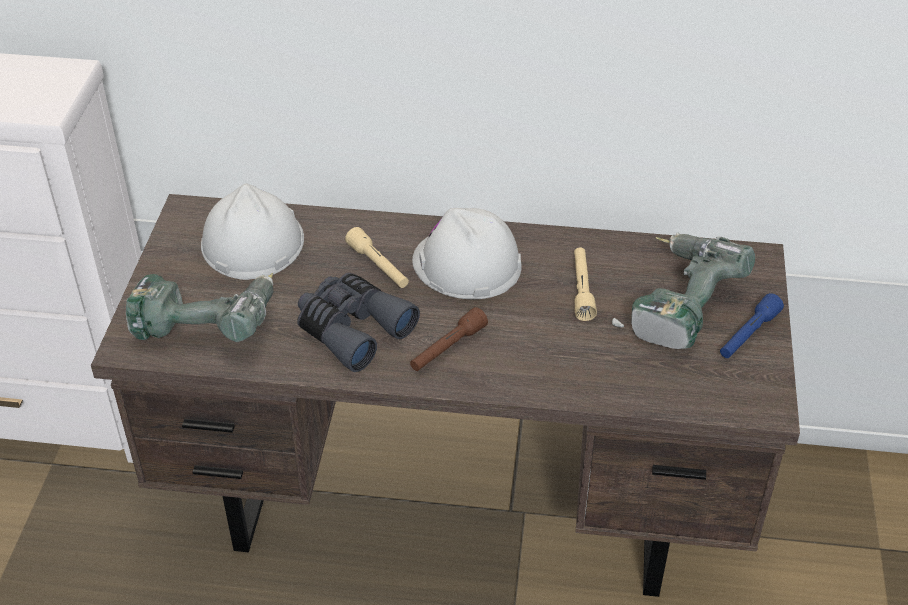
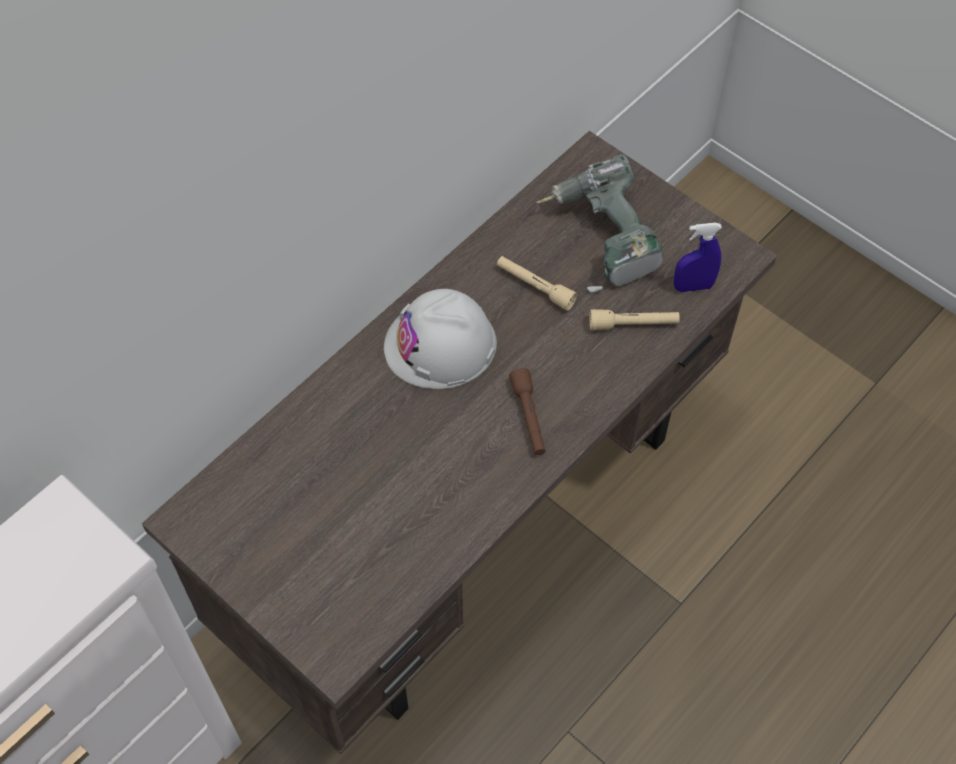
camera: 55 degrees left, 15 degrees up
power drill [126,273,273,342] -> none
white hard hat [201,183,304,280] -> none
grey binoculars [297,273,420,372] -> none
beige flashlight [345,227,409,288] -> beige flashlight moved to [589,309,680,330]
blue flashlight [720,293,784,358] -> none
none -> blue spray bottle [674,223,722,292]

